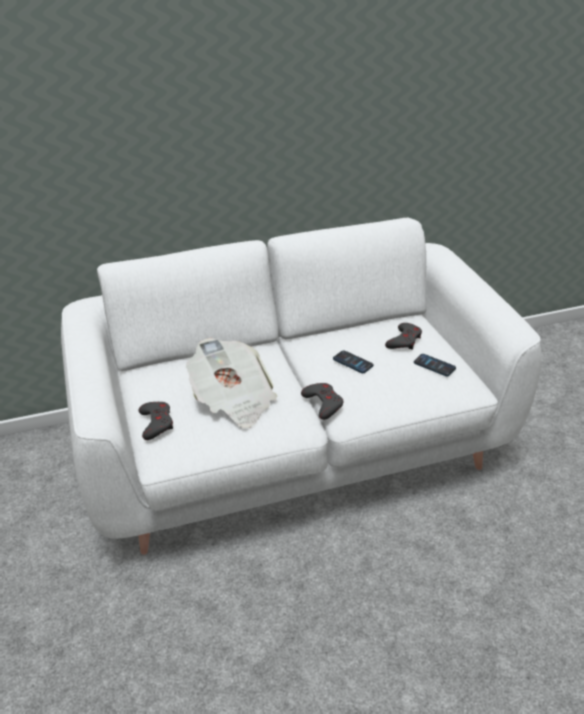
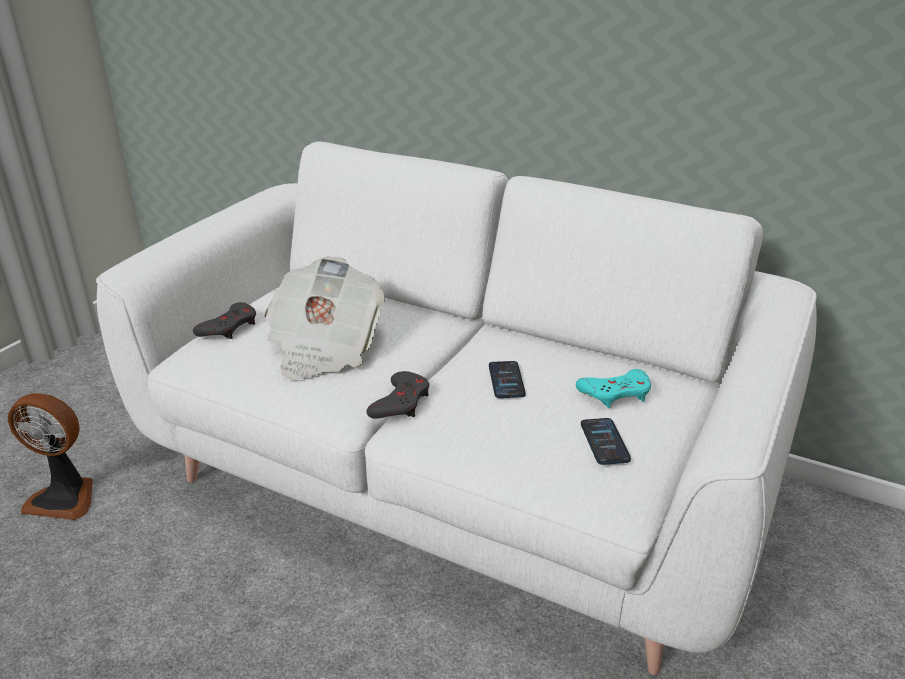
camera: 45 degrees right, 5 degrees down
grey game controller [385,323,422,350] -> turquoise game controller [576,369,651,408]
none -> fan [8,393,93,520]

